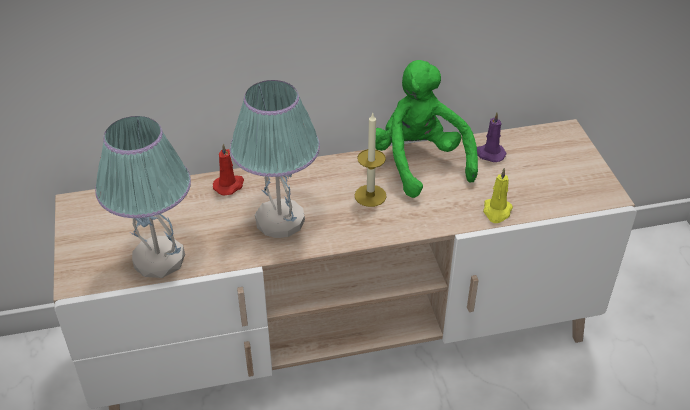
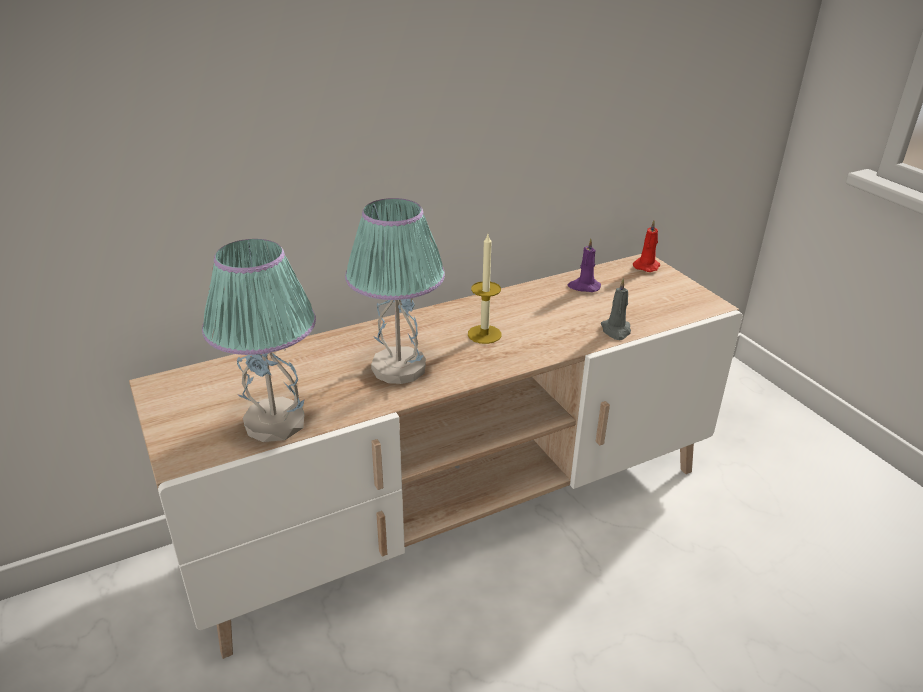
camera: 15 degrees left, 10 degrees down
red candle [213,143,244,196] -> red candle moved to [633,221,660,272]
green plush toy [375,60,478,198] -> none
yellow candle [483,168,513,223] -> grey candle [601,278,631,340]

